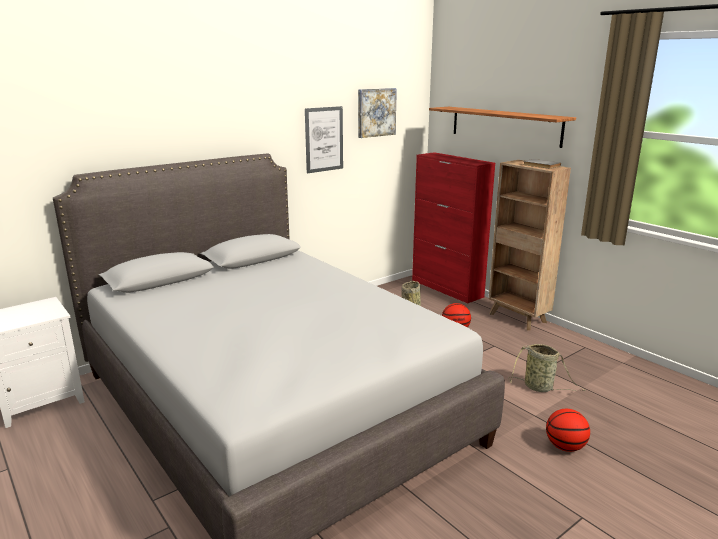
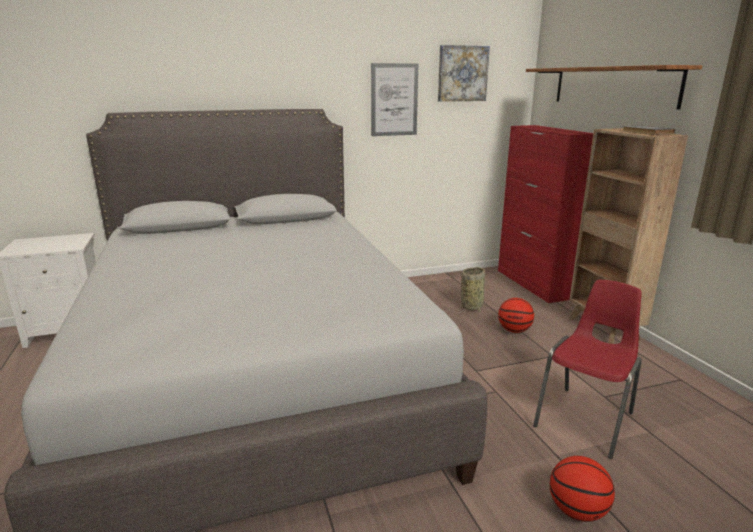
camera: 20 degrees right, 0 degrees up
basket [508,344,585,392] -> red chair [533,280,642,459]

